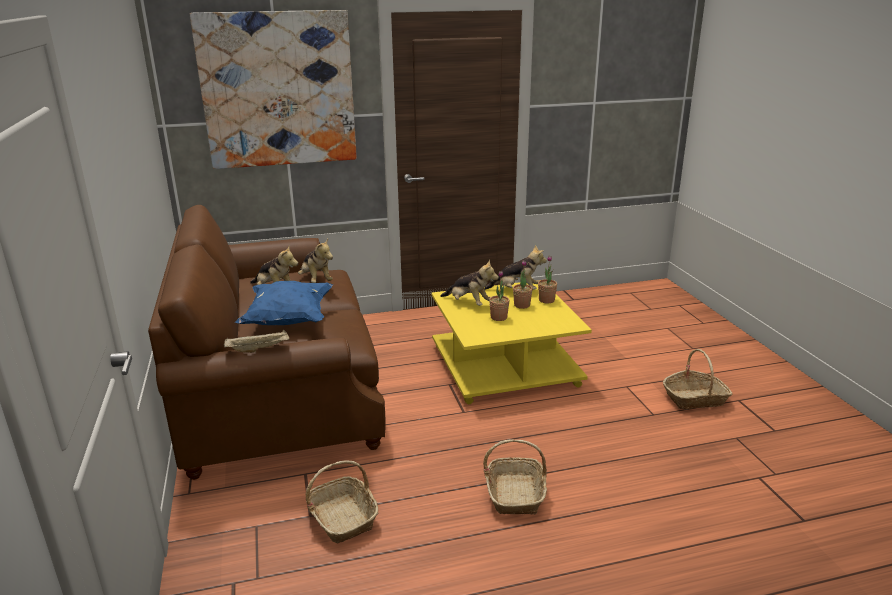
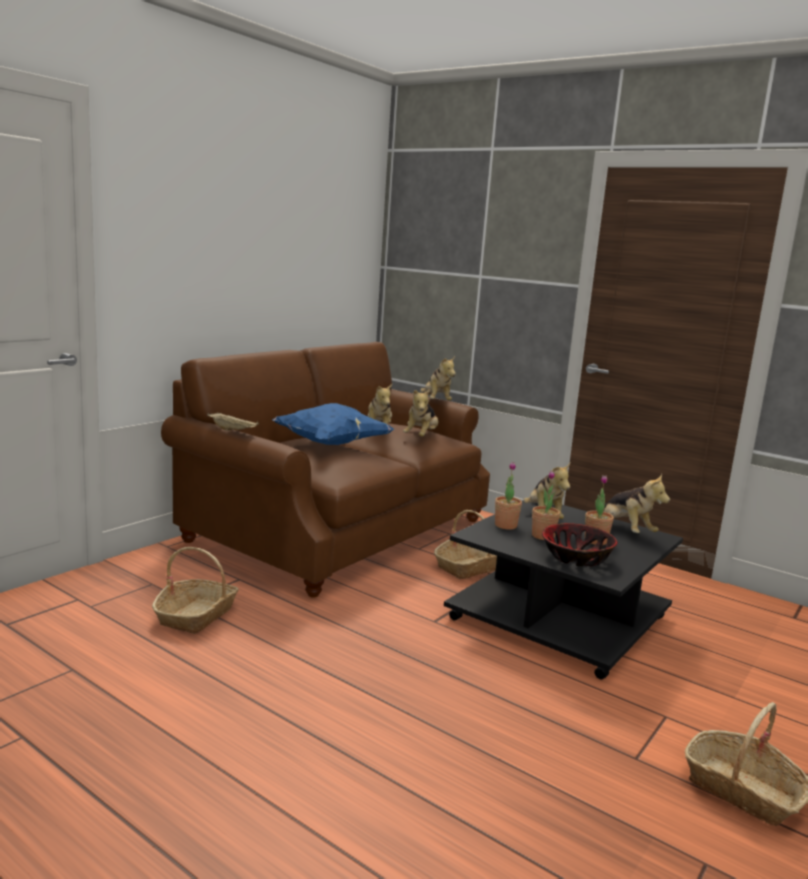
camera: 50 degrees right, 10 degrees down
picture [190,10,357,169] -> none
yellow coffee table [431,282,592,404] -> black coffee table [444,500,683,679]
basket [483,440,547,515] -> basket moved to [434,510,497,579]
potted plant [538,256,557,303] -> potted plant moved to [495,462,522,530]
none -> plush toy [420,356,456,400]
none -> bowl [542,523,618,567]

